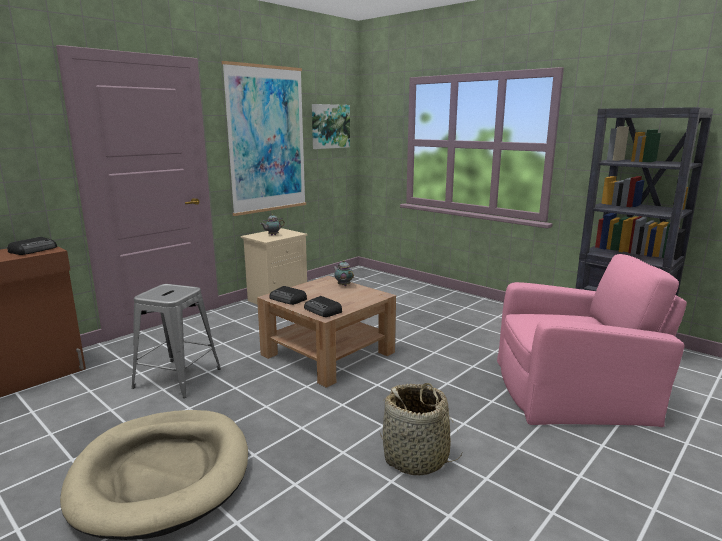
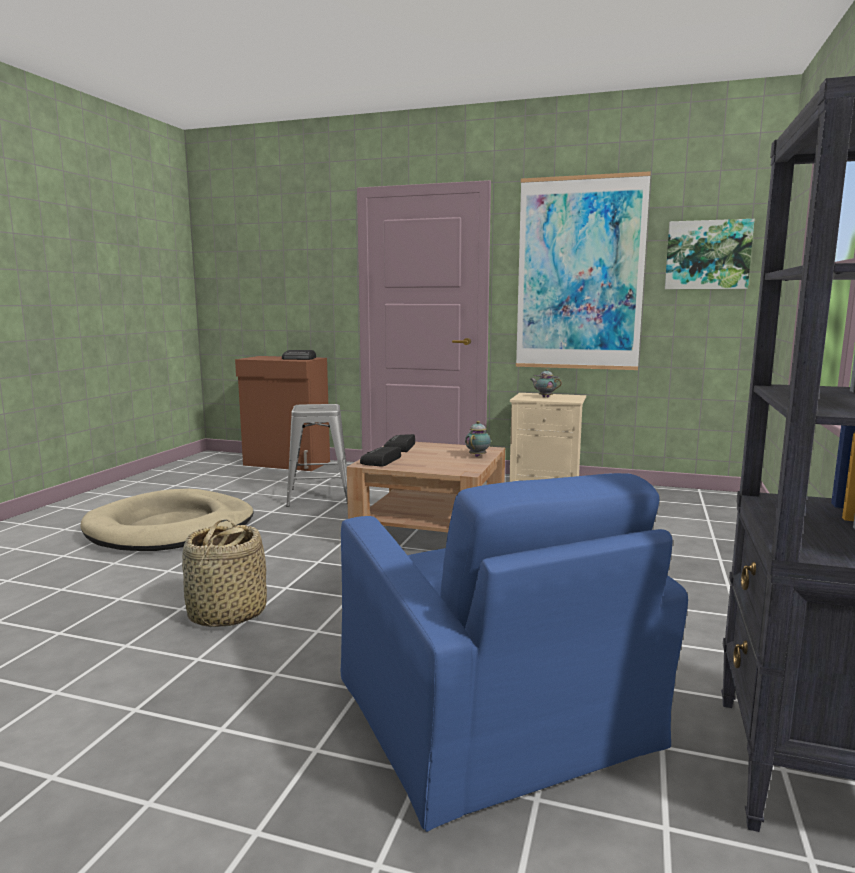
camera: 65 degrees right, 5 degrees down
pink armchair [497,254,687,427] -> blue armchair [341,473,688,832]

